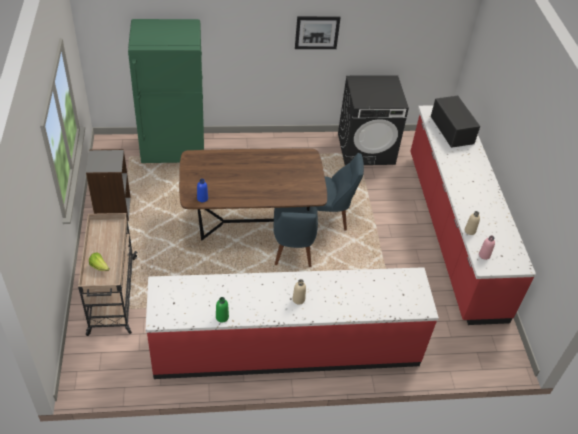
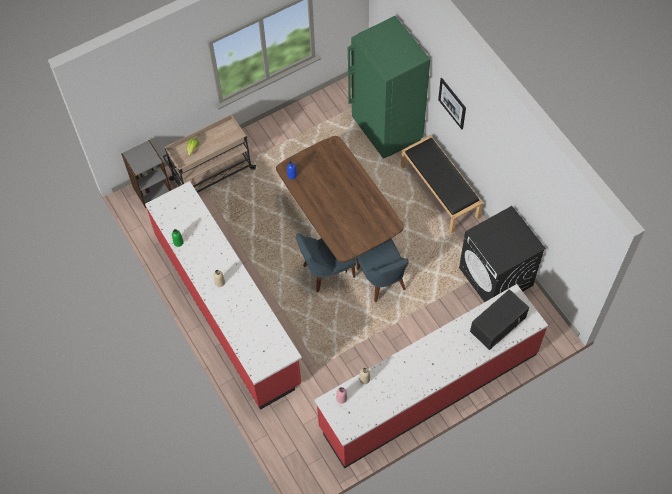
camera: 70 degrees right, 15 degrees up
grey bookcase [86,149,131,221] -> grey bookcase moved to [121,140,171,208]
picture [295,16,341,49] -> picture moved to [438,78,466,129]
none -> black bench [401,135,483,233]

